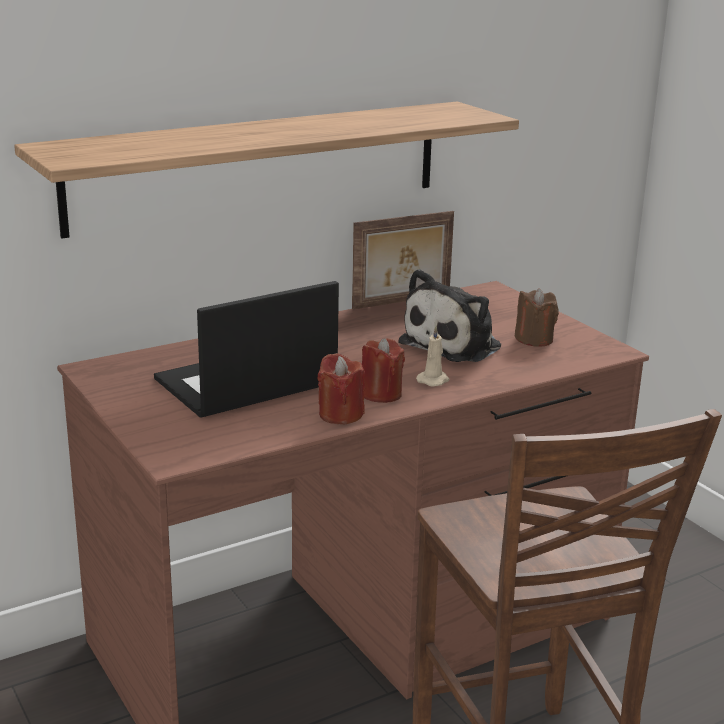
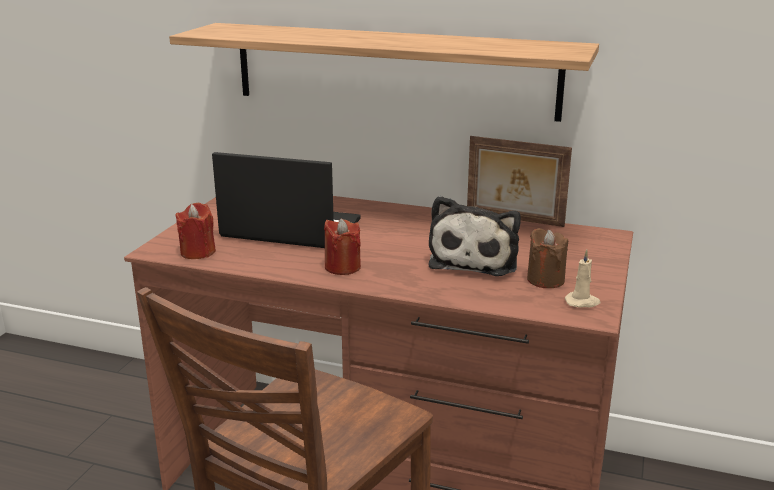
camera: 50 degrees right, 0 degrees up
red candle [318,353,365,424] -> red candle moved to [175,203,216,259]
plush toy [398,269,501,362] -> plush toy turned 75 degrees counterclockwise [429,196,521,276]
beige candle [416,326,449,387] -> beige candle moved to [565,250,600,307]

